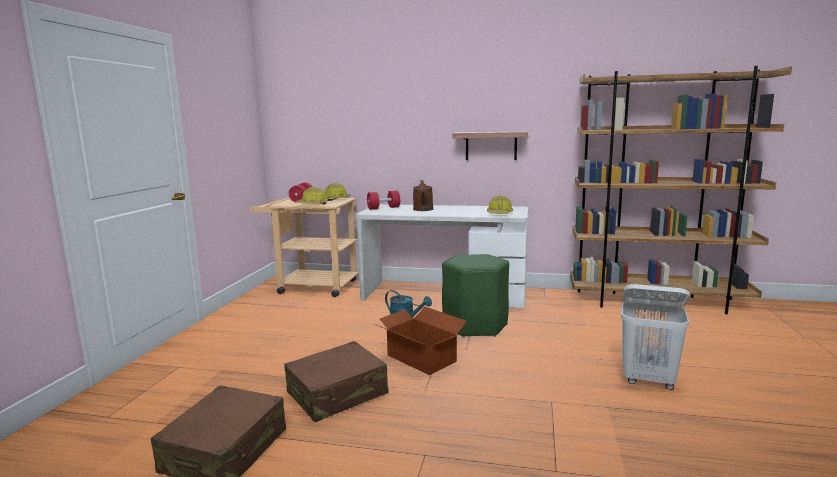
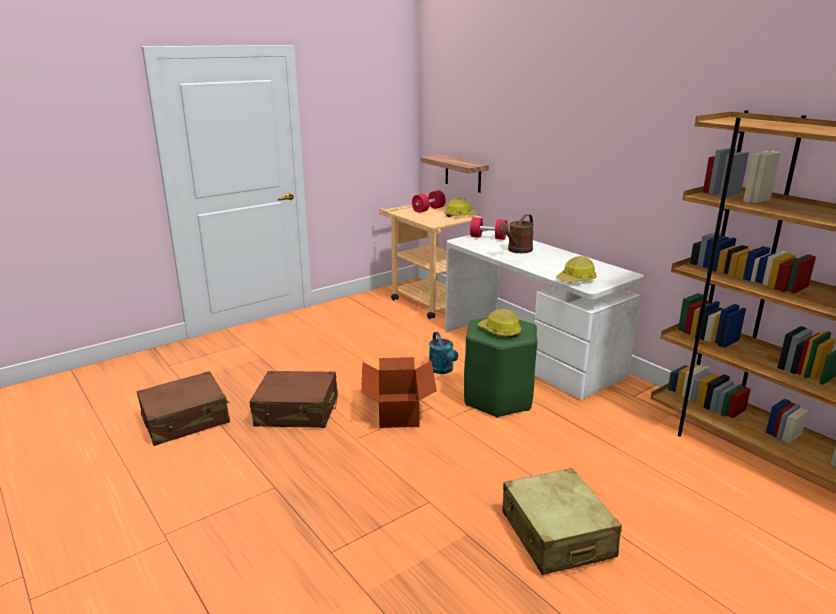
camera: 40 degrees right, 10 degrees up
hard hat [296,187,328,205] -> hard hat moved to [478,309,522,338]
shelf [452,131,528,160] -> shelf moved to [421,155,489,193]
white laundry basket [621,284,690,390] -> beige suitcase [503,468,622,575]

